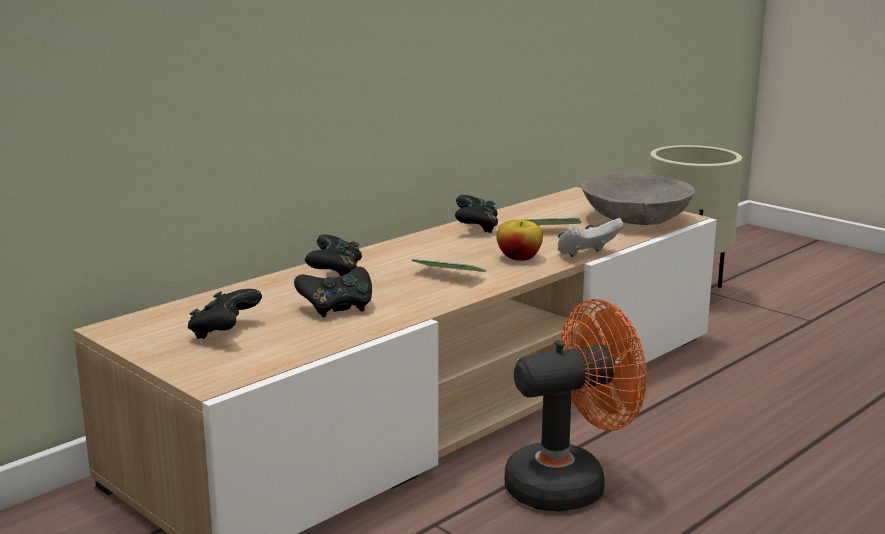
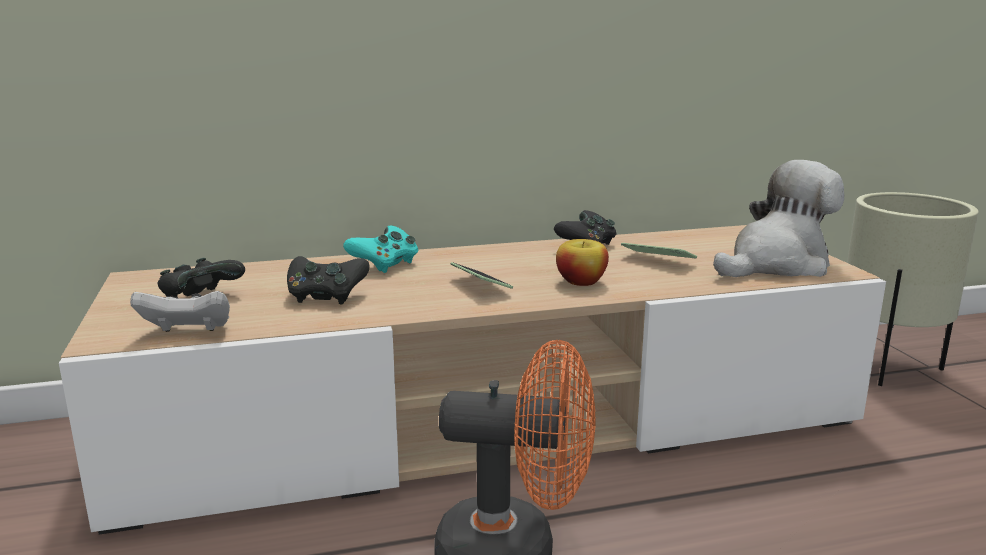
camera: 30 degrees right, 0 degrees up
black game controller [305,235,362,276] -> turquoise game controller [343,225,418,273]
white game controller [558,218,624,257] -> white game controller moved to [130,291,230,332]
grey bowl [581,174,695,225] -> plush toy [713,160,844,277]

